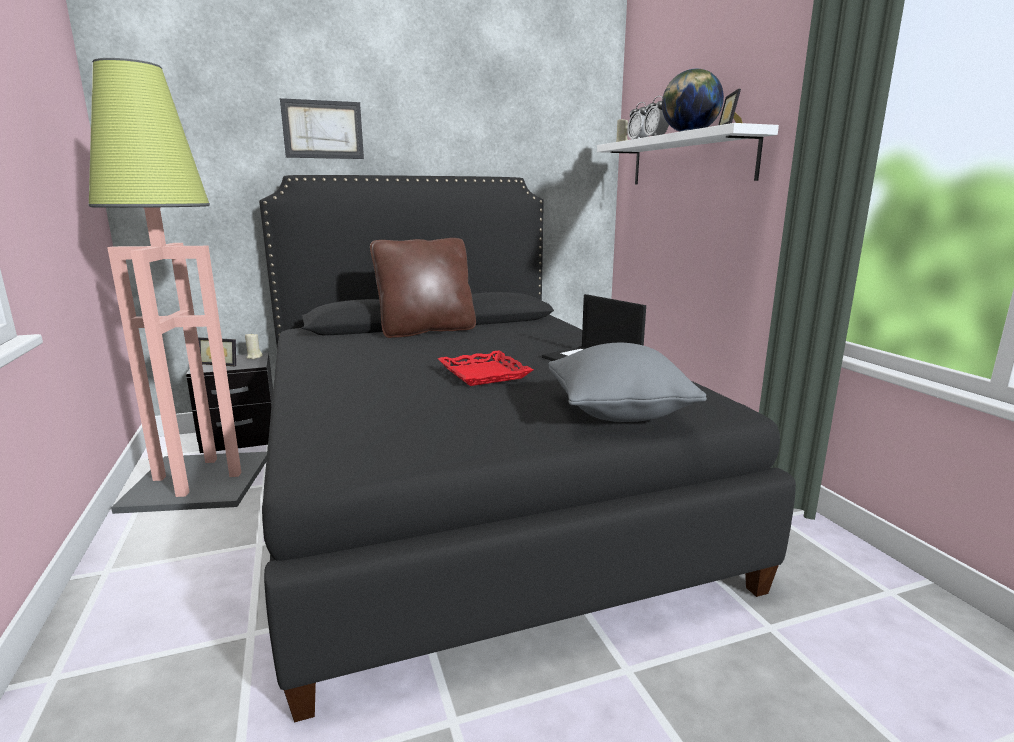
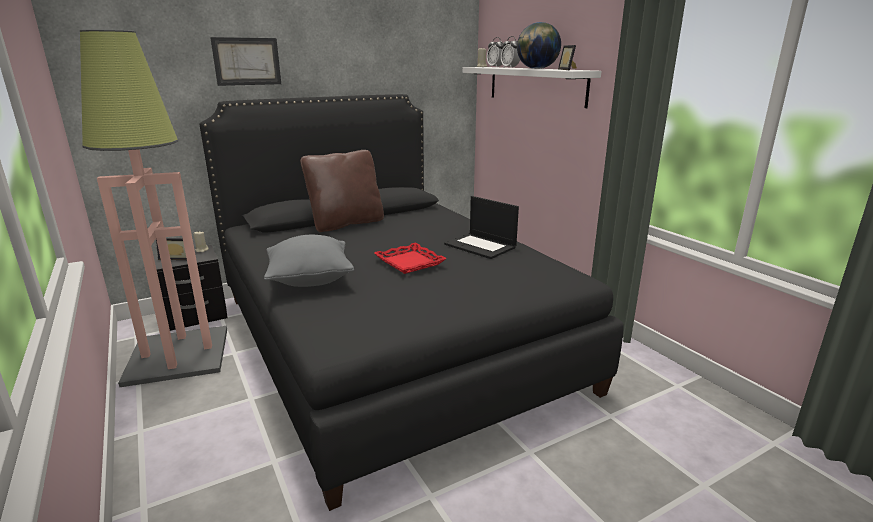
camera: 10 degrees left, 5 degrees up
grey pillow [549,343,707,422] -> grey pillow moved to [264,235,354,287]

